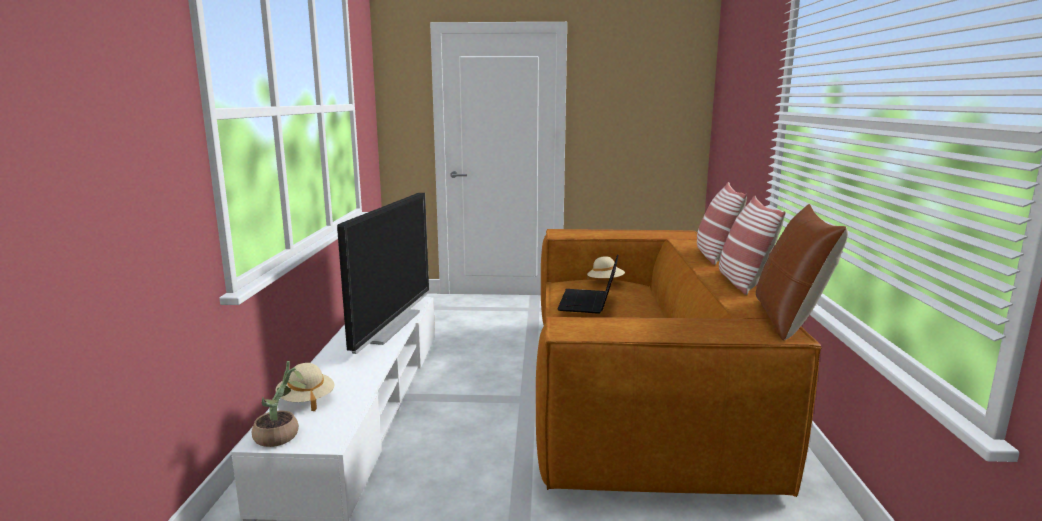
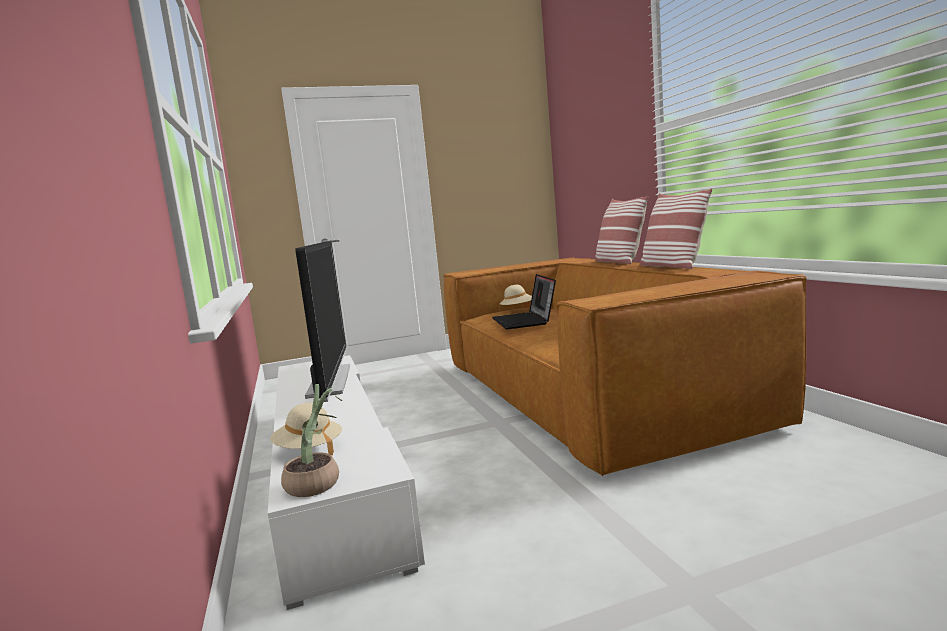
camera: 20 degrees left, 5 degrees down
brown pillow [756,204,848,341] -> none

